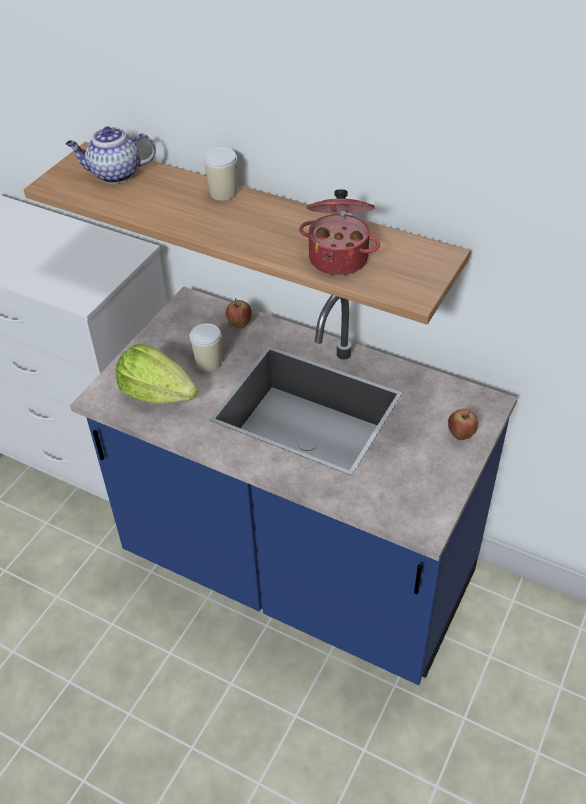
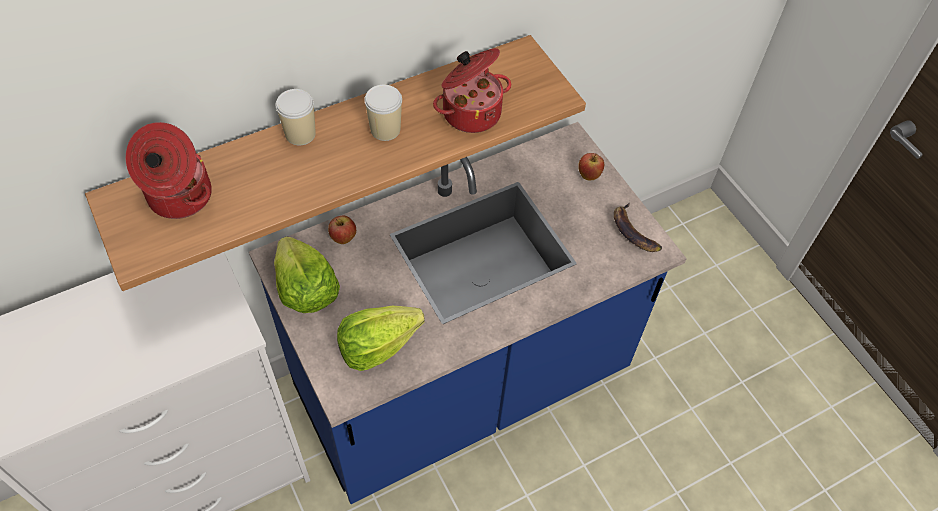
camera: 60 degrees left, 10 degrees up
teapot [66,126,156,183] -> cooking pot [126,122,212,219]
cup [189,323,222,372] -> cup moved to [364,85,402,141]
none -> lettuce [274,236,340,313]
none -> banana [614,203,662,252]

